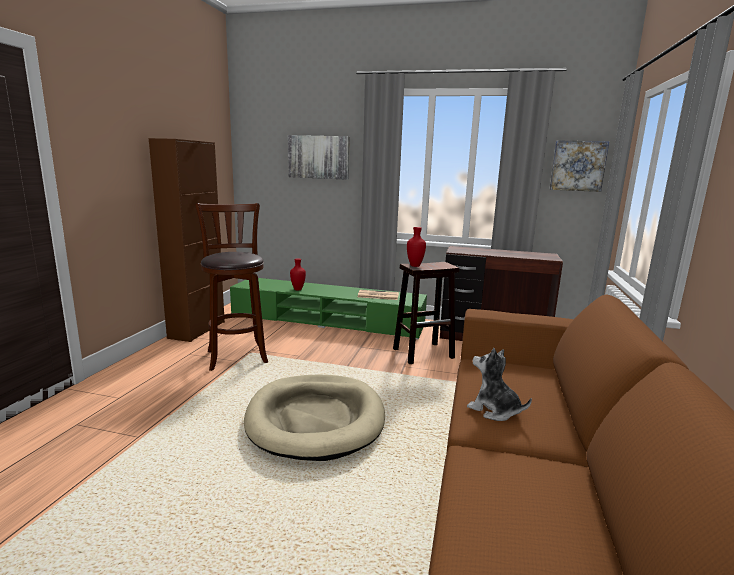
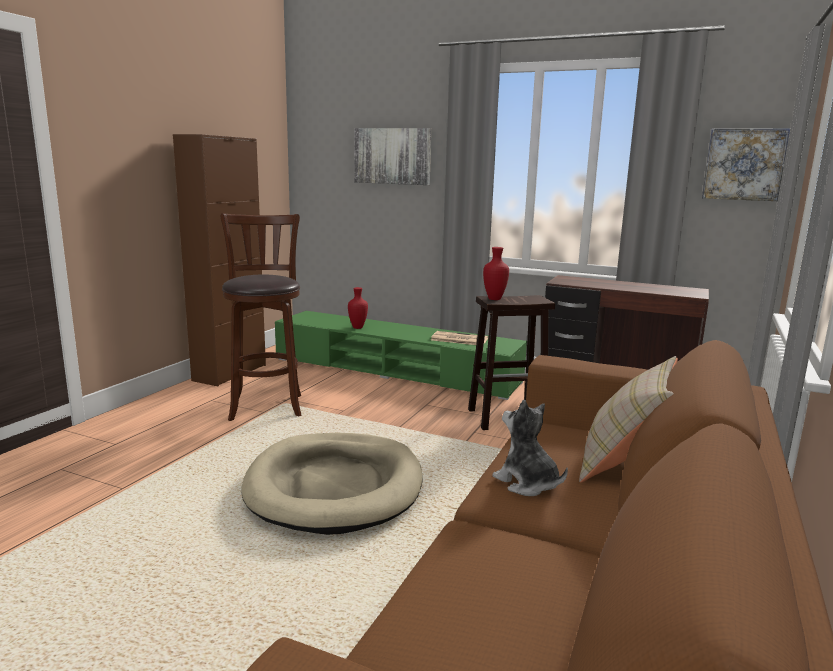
camera: 10 degrees right, 0 degrees up
none -> beige pillow [579,356,678,483]

